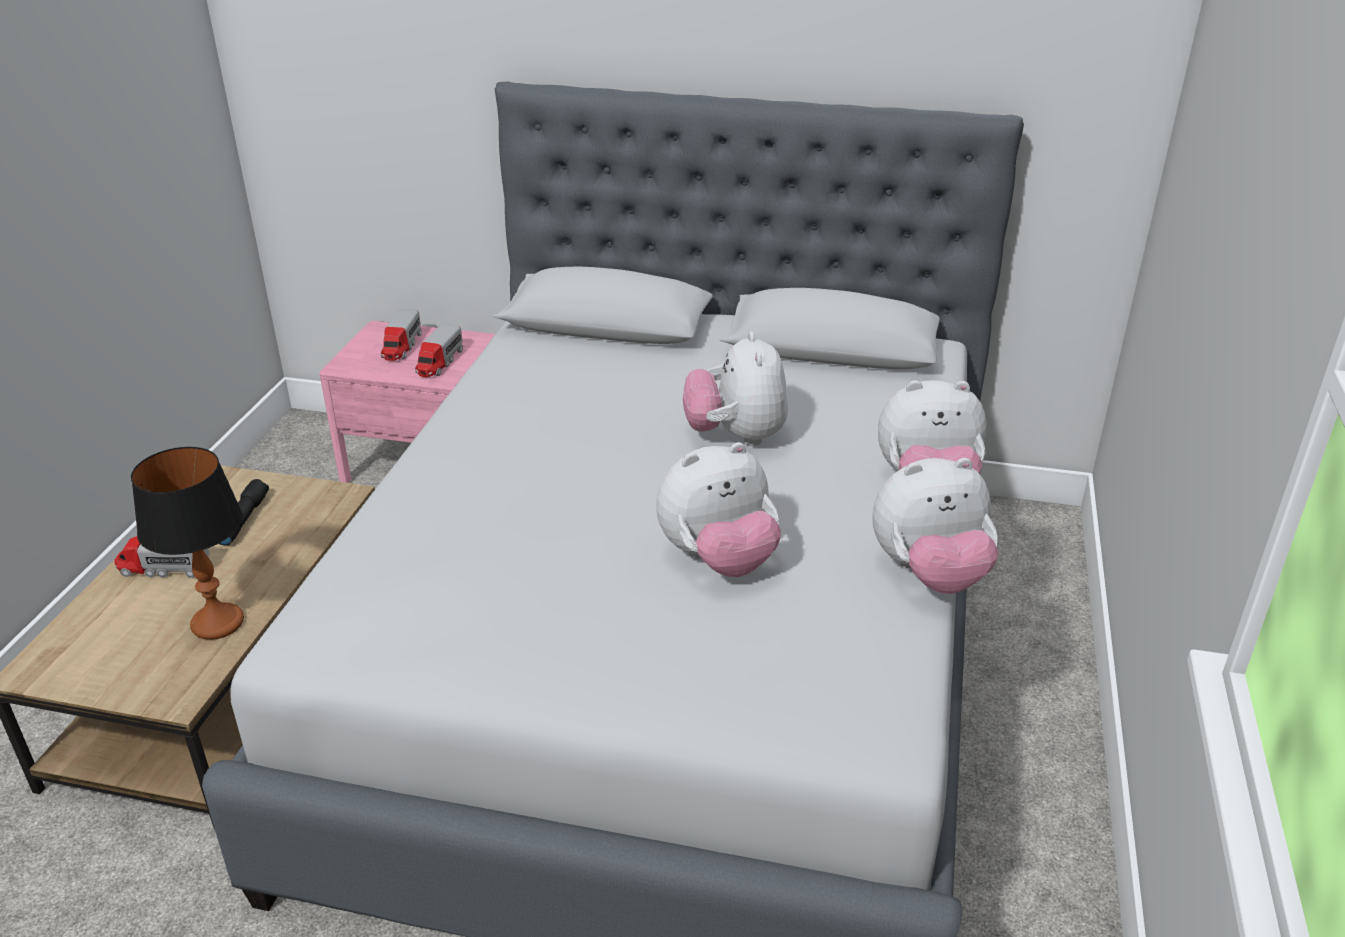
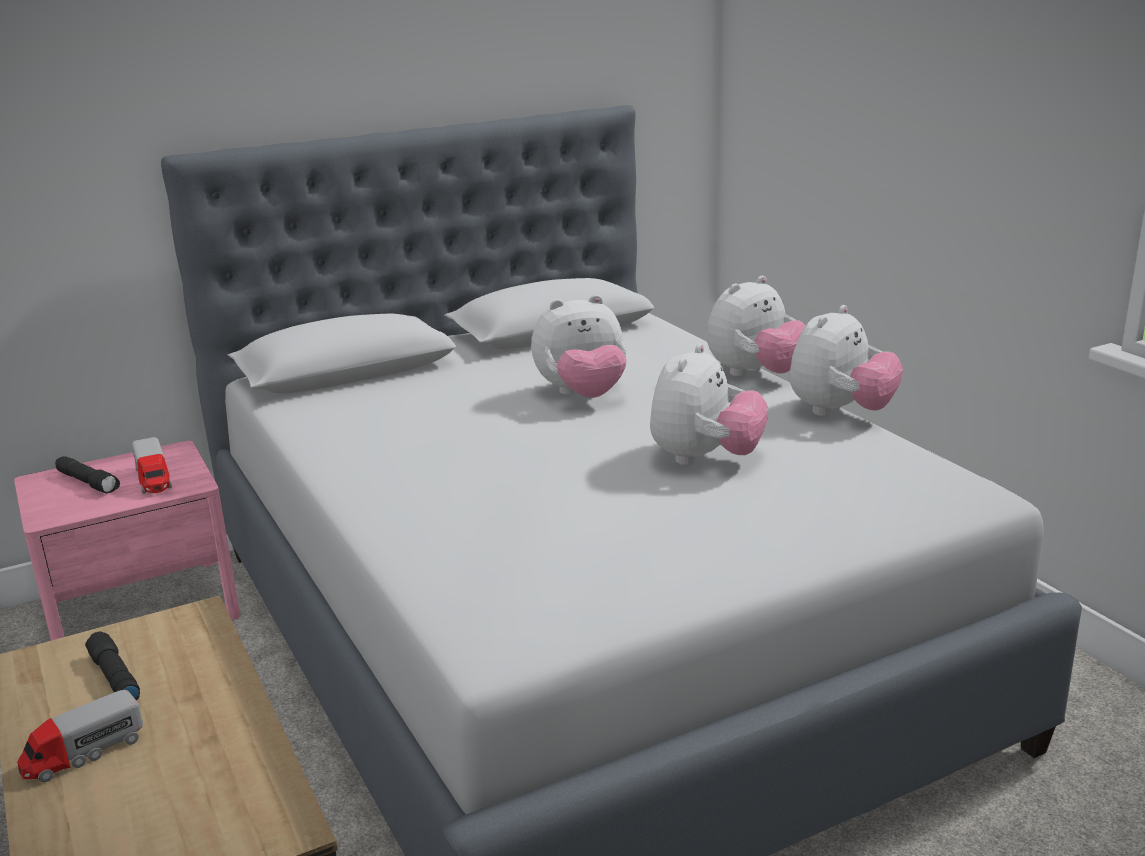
camera: 40 degrees left, 10 degrees down
table lamp [131,447,244,640] -> none
toy truck [381,309,422,361] -> black flashlight [55,456,120,494]
plush toy [683,331,788,446] -> plush toy turned 60 degrees counterclockwise [531,295,627,398]

